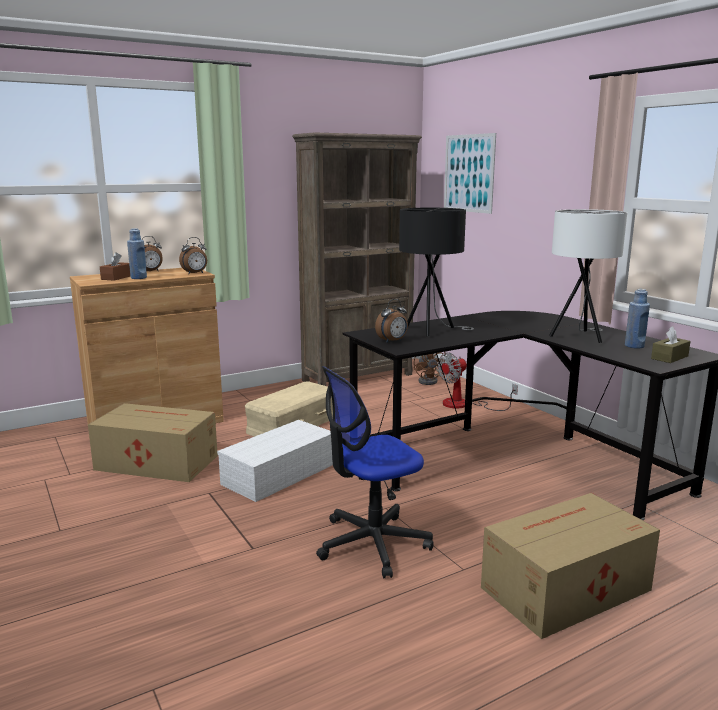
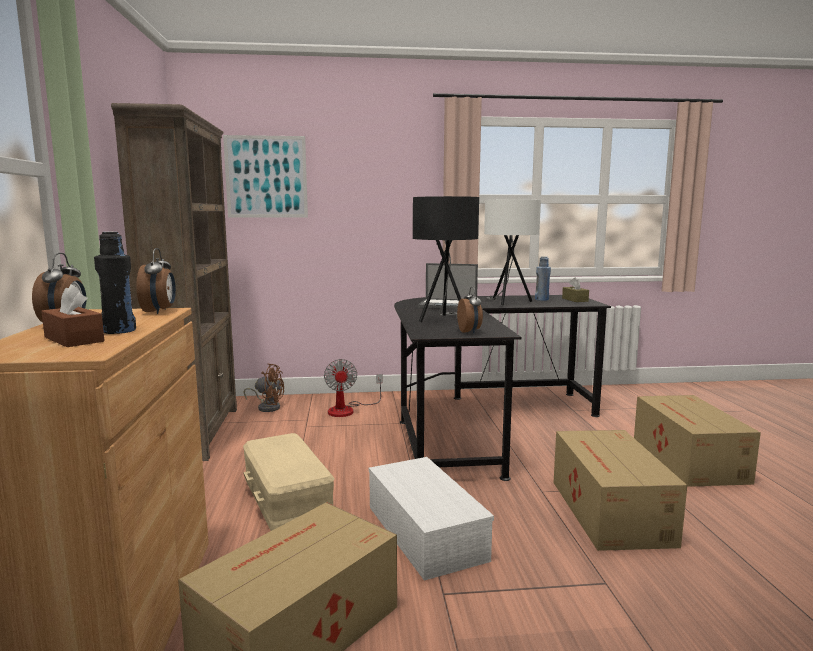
camera: 65 degrees left, 5 degrees down
blue bottle [127,228,147,279] -> black bottle [94,232,136,334]
office chair [316,366,434,578] -> cardboard box [554,430,687,551]
none -> laptop [417,263,478,309]

